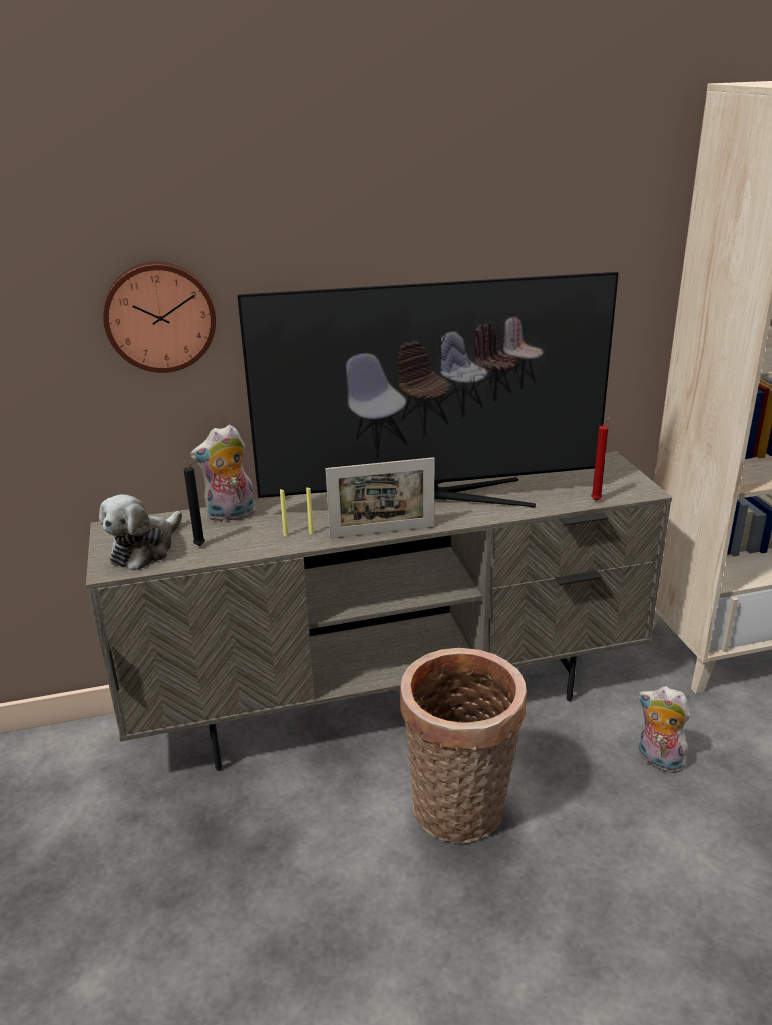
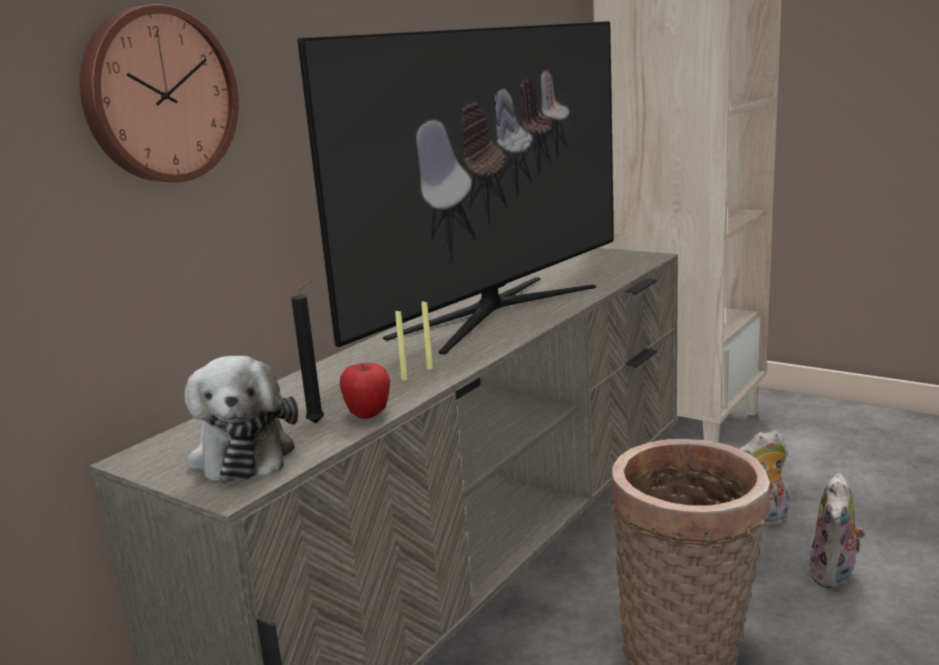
camera: 40 degrees left, 10 degrees down
plush toy [190,425,255,522] -> plush toy moved to [808,473,866,589]
picture frame [326,457,435,538] -> none
red candle [591,416,611,501] -> none
none -> apple [340,363,390,419]

